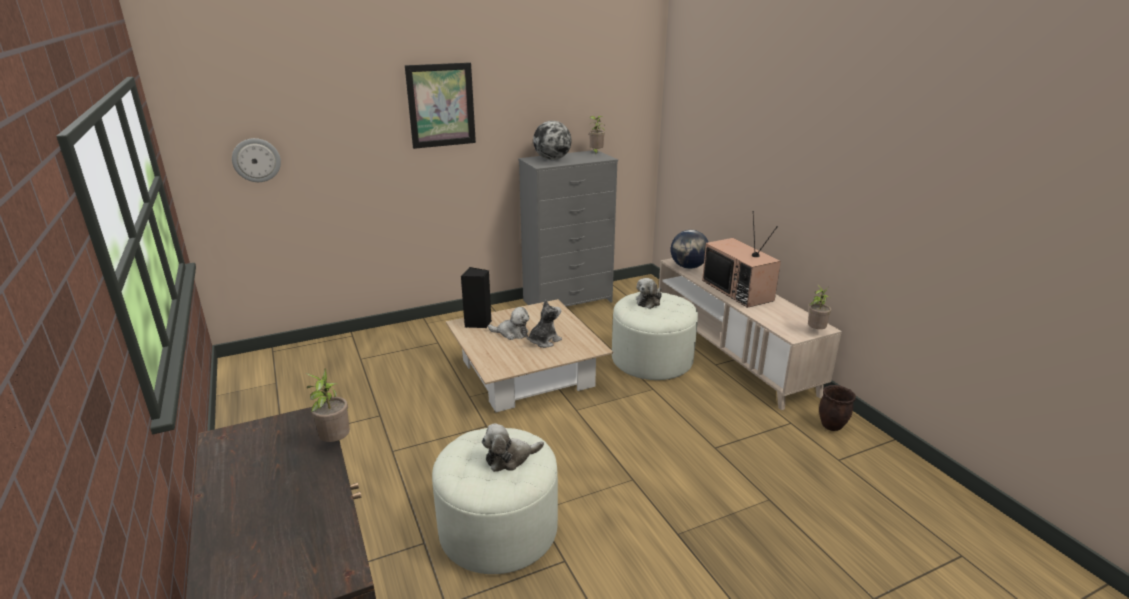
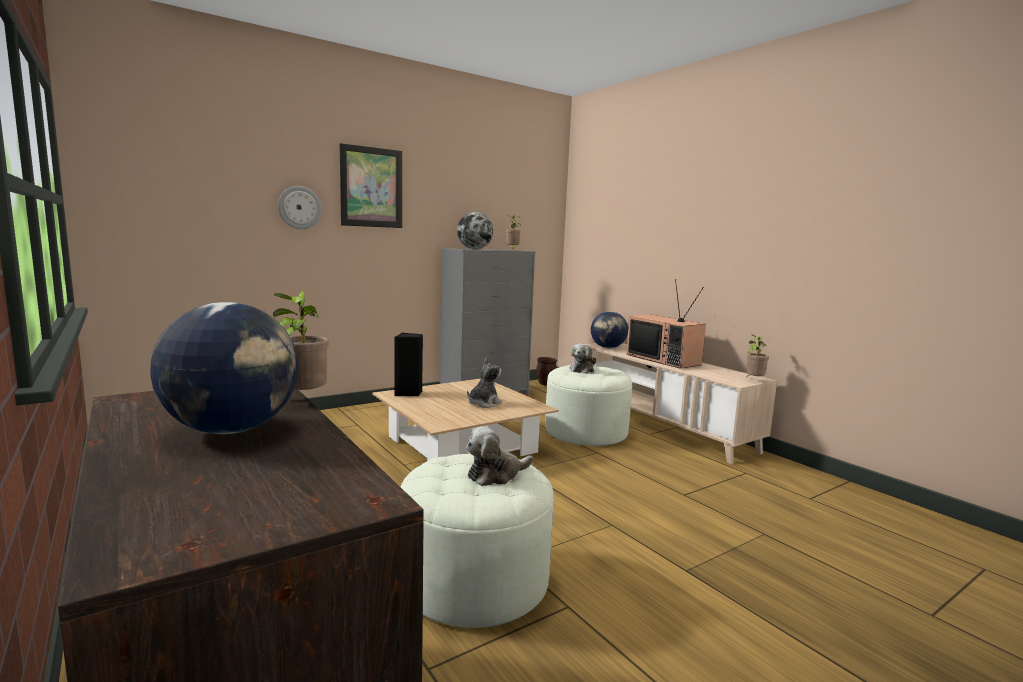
camera: 10 degrees left, 15 degrees down
wall clock [232,138,281,182] -> wall clock moved to [278,186,322,229]
plush toy [488,307,530,340] -> none
brown planter [819,385,856,431] -> brown planter moved to [536,357,557,385]
none -> globe [150,302,298,434]

